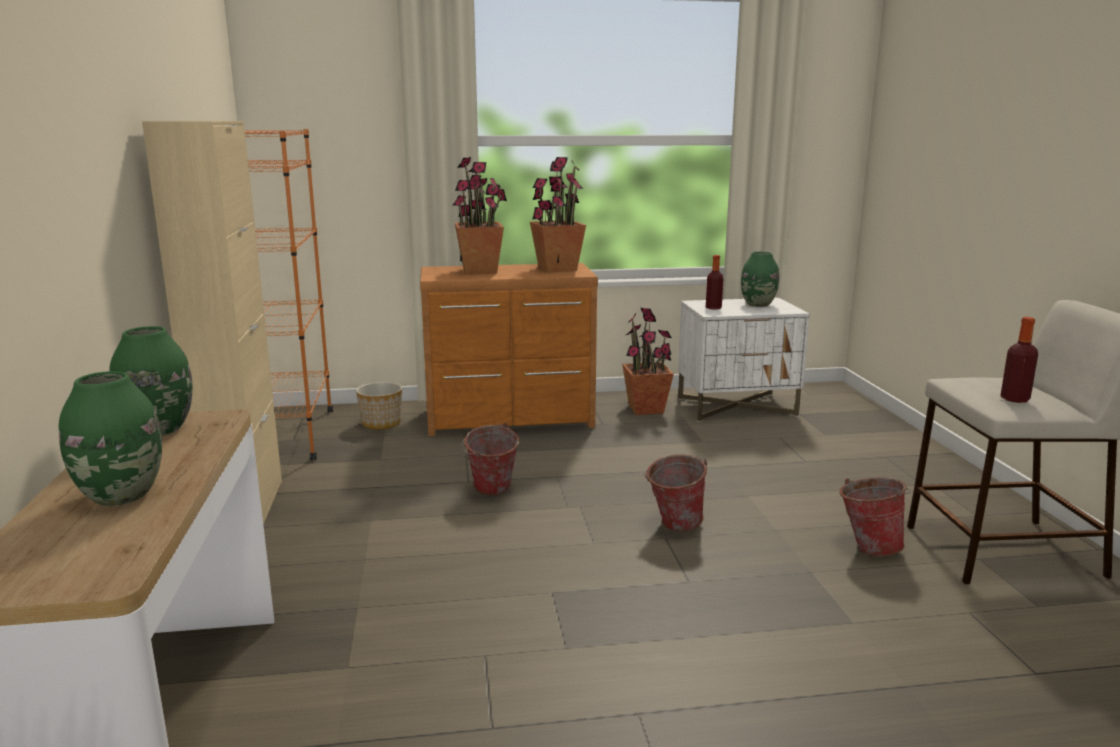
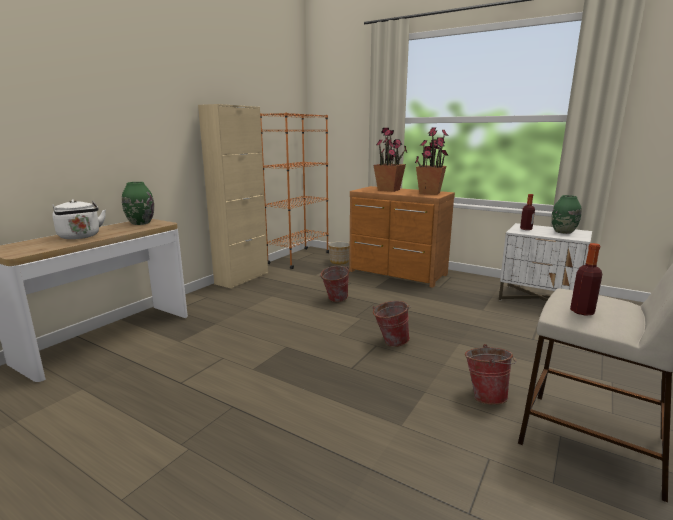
camera: 40 degrees right, 0 degrees up
green vase [59,371,162,506] -> white kettle [52,199,106,239]
potted plant [622,308,674,415] -> none

